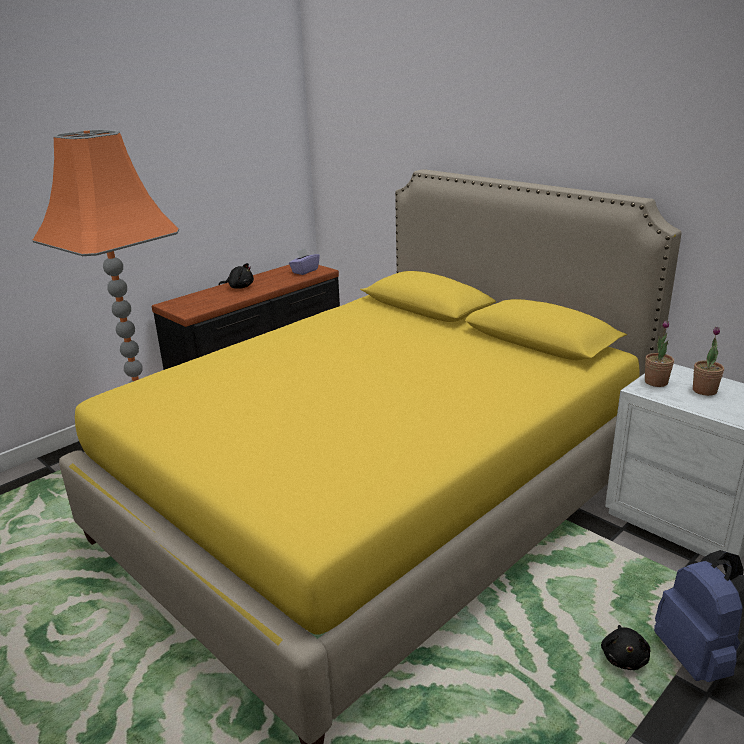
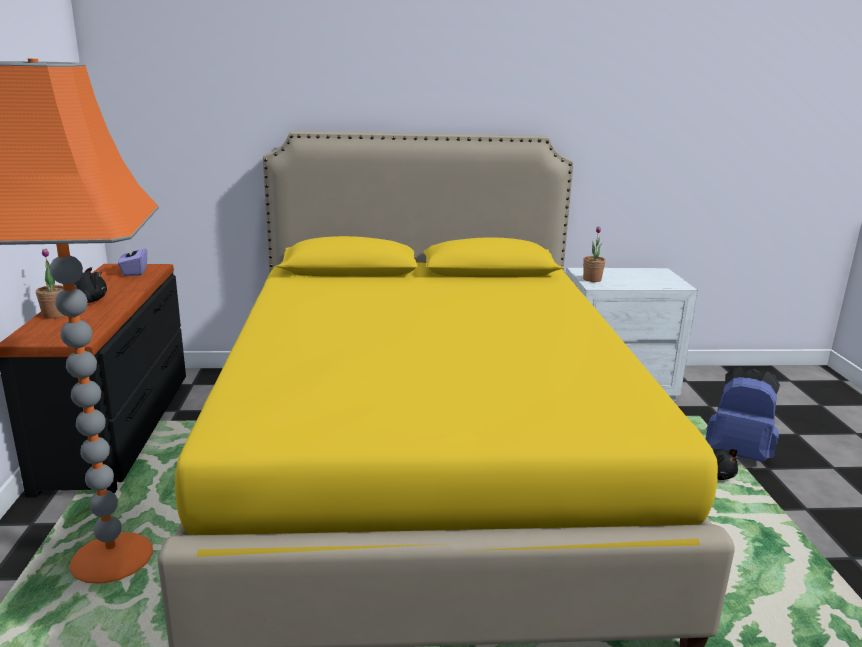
camera: 50 degrees left, 5 degrees down
potted plant [693,327,724,396] -> potted plant moved to [36,248,65,319]

